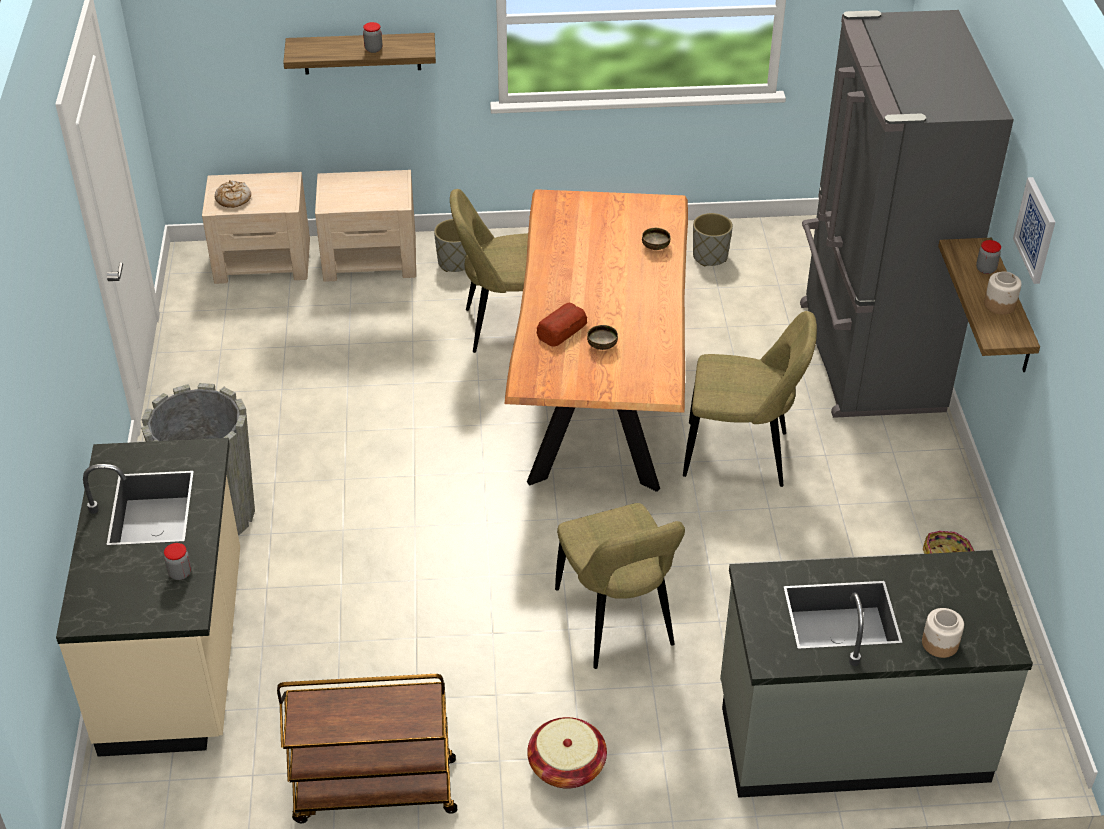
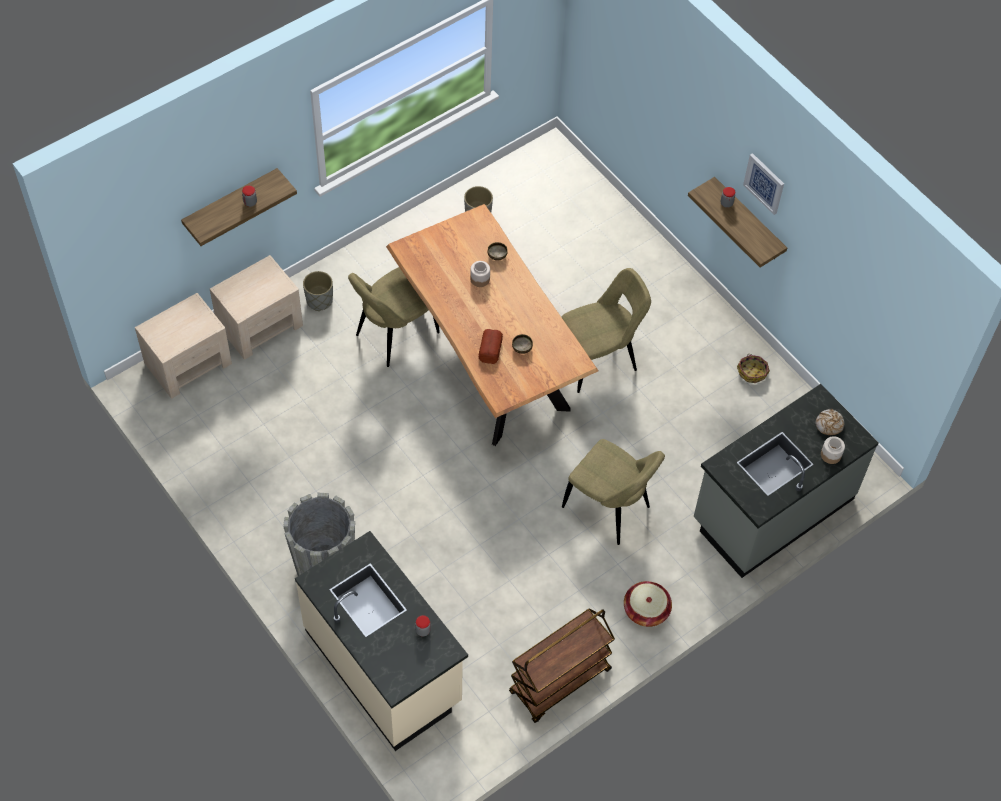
camera: 35 degrees left, 15 degrees up
bread [215,180,251,208] -> bread moved to [816,409,844,435]
grey fridge [800,10,1014,418] -> none
jar [984,271,1022,315] -> jar moved to [470,261,490,287]

